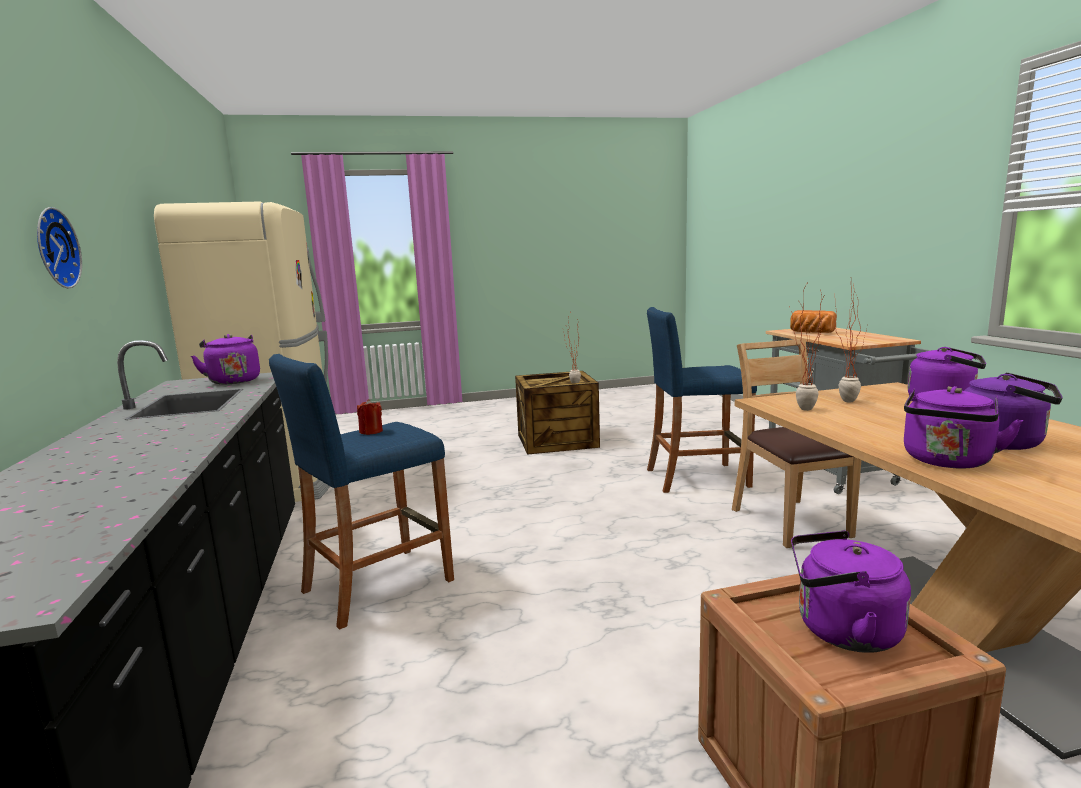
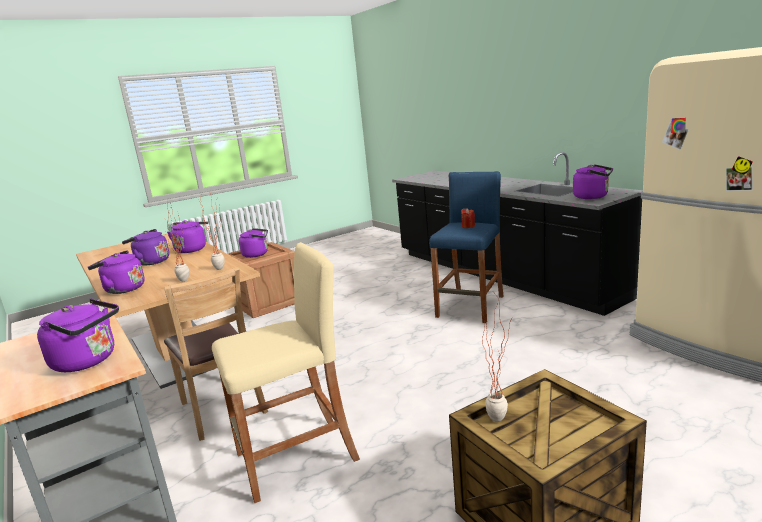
camera: 160 degrees right, 5 degrees up
wall clock [37,207,82,288] -> none
blue stool [647,307,757,493] -> beige stool [212,242,360,503]
bread [790,310,837,333] -> purple kettle [37,299,119,372]

